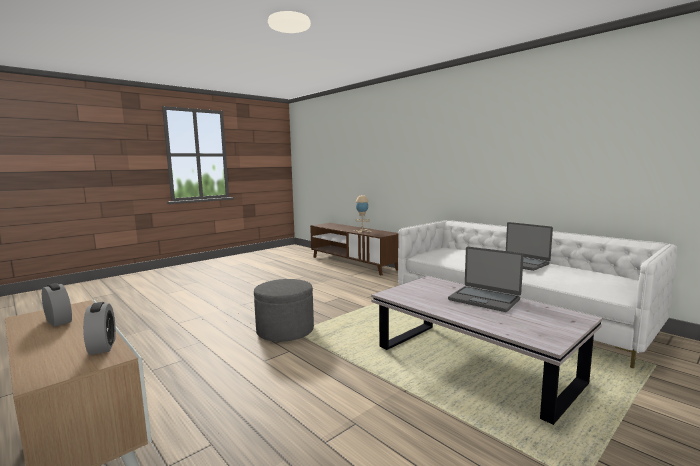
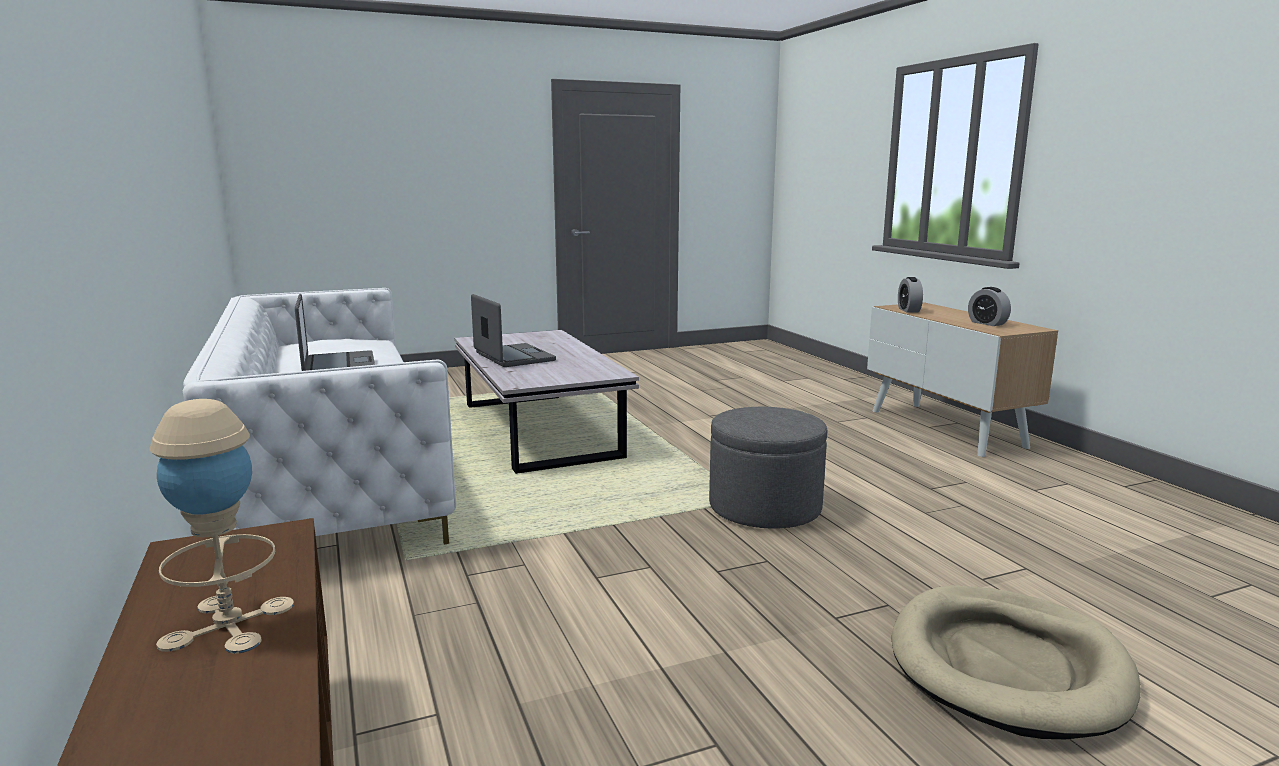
camera: 160 degrees left, 5 degrees up
none -> beige dog bed [892,585,1141,739]

